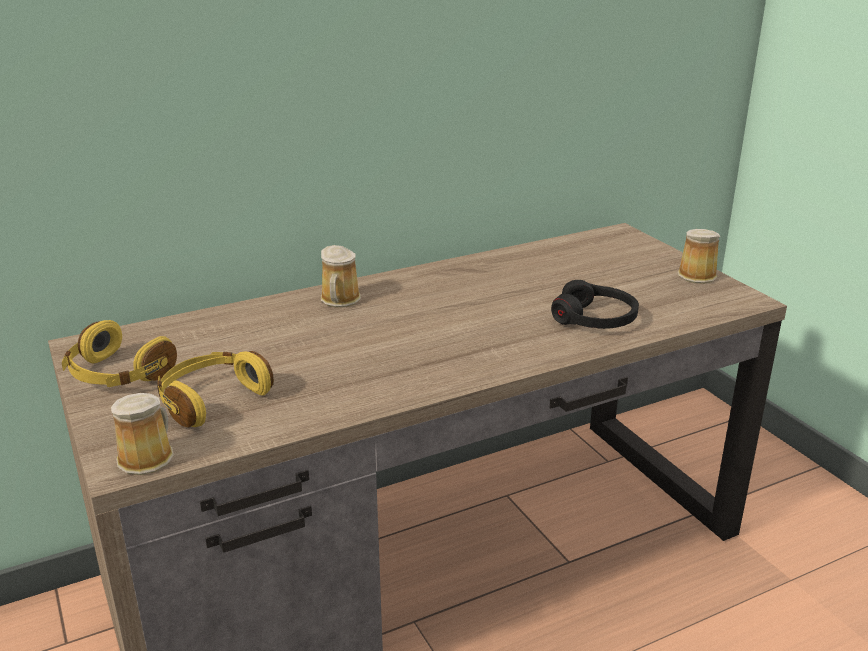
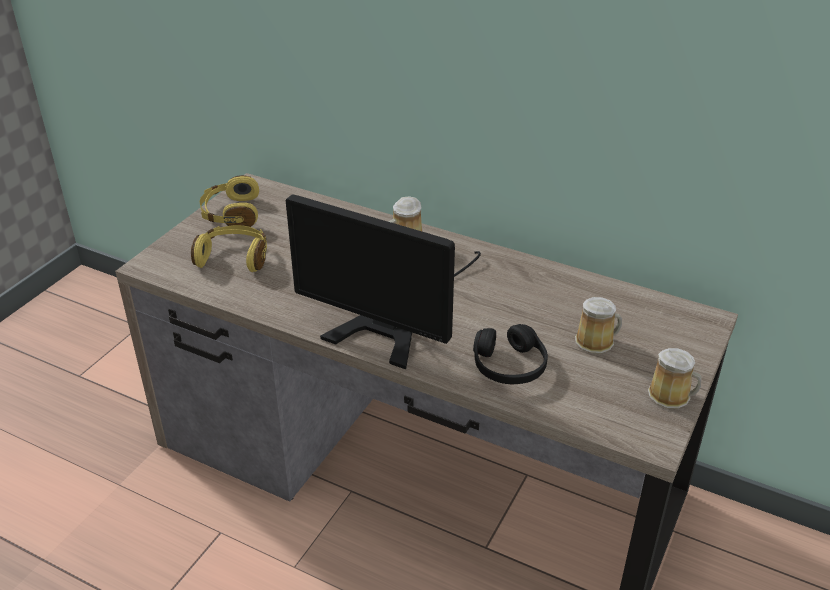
camera: 55 degrees right, 10 degrees up
mug [111,393,174,475] -> mug moved to [575,297,622,354]
none -> monitor [286,194,481,369]

